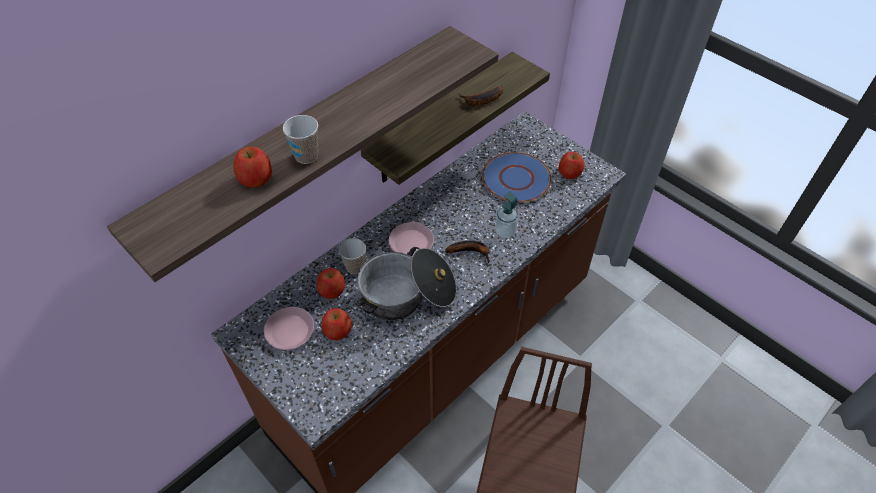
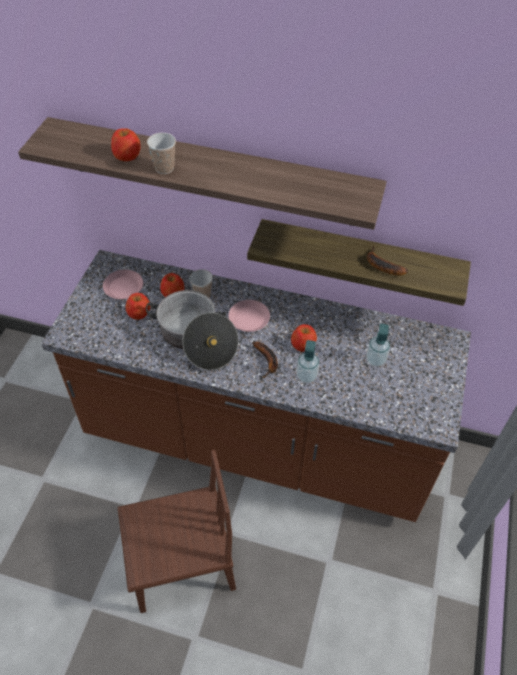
camera: 60 degrees right, 0 degrees up
blue plate [482,152,552,202] -> soap dispenser [366,324,390,367]
apple [559,152,585,179] -> apple moved to [291,324,317,352]

